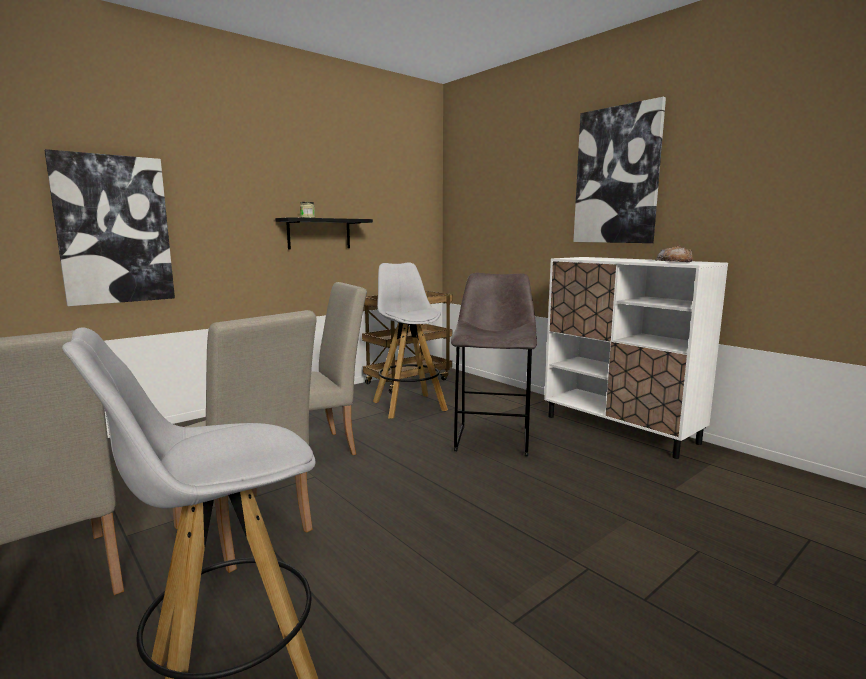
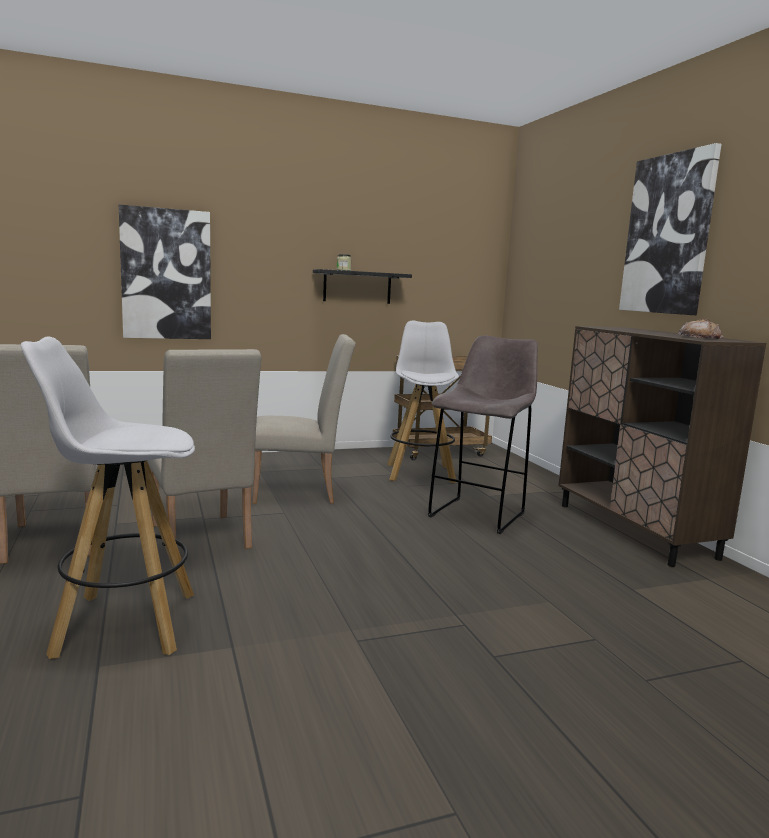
camera: 20 degrees right, 0 degrees up
white cabinet [544,257,728,459] -> brown cabinet [558,326,766,567]

